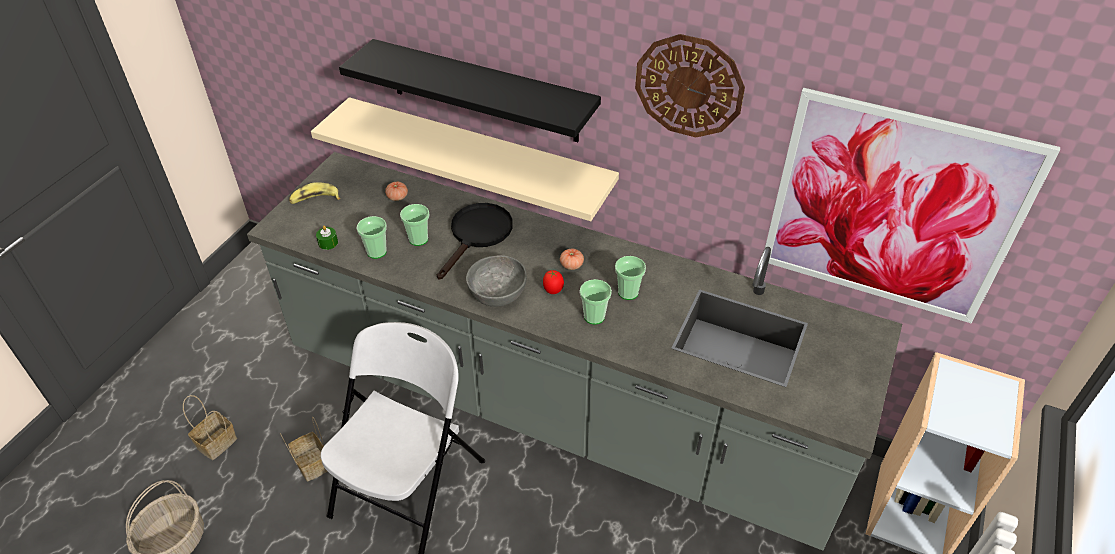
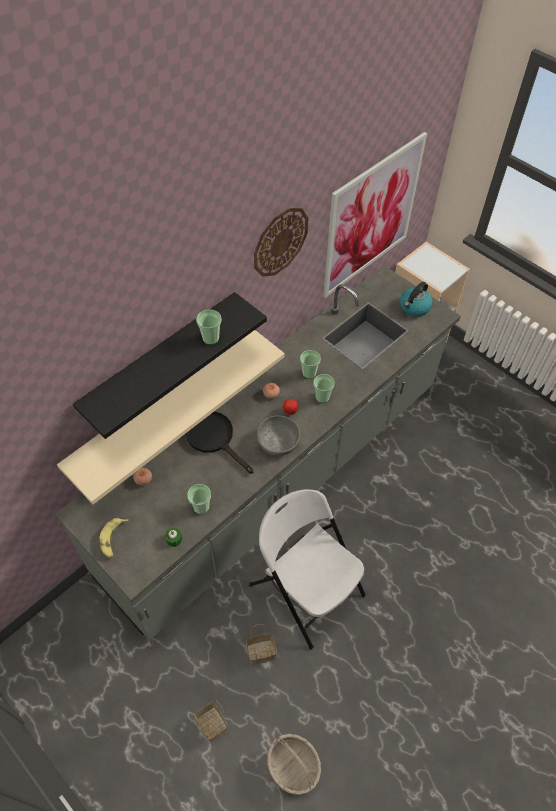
camera: 70 degrees left, 10 degrees up
cup [400,204,429,246] -> cup moved to [196,309,221,345]
none -> kettle [400,282,433,317]

